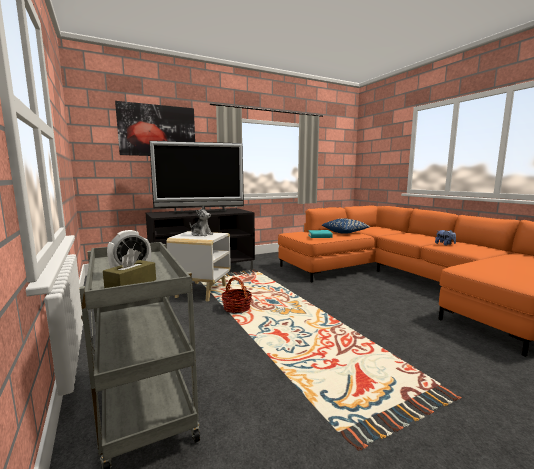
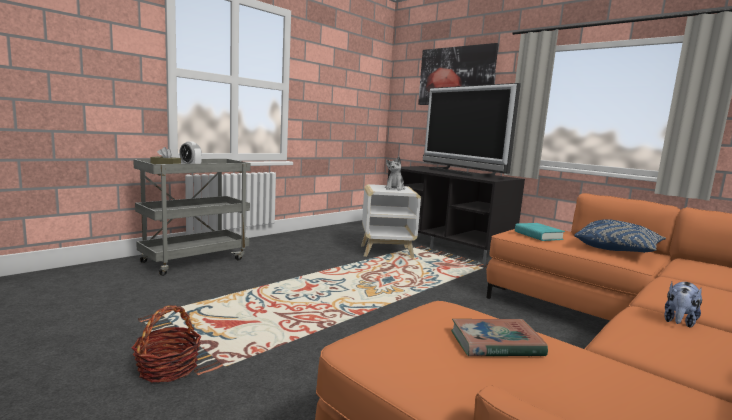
camera: 70 degrees right, 0 degrees up
basket [221,277,252,313] -> basket moved to [132,305,201,383]
none -> book [451,319,548,357]

